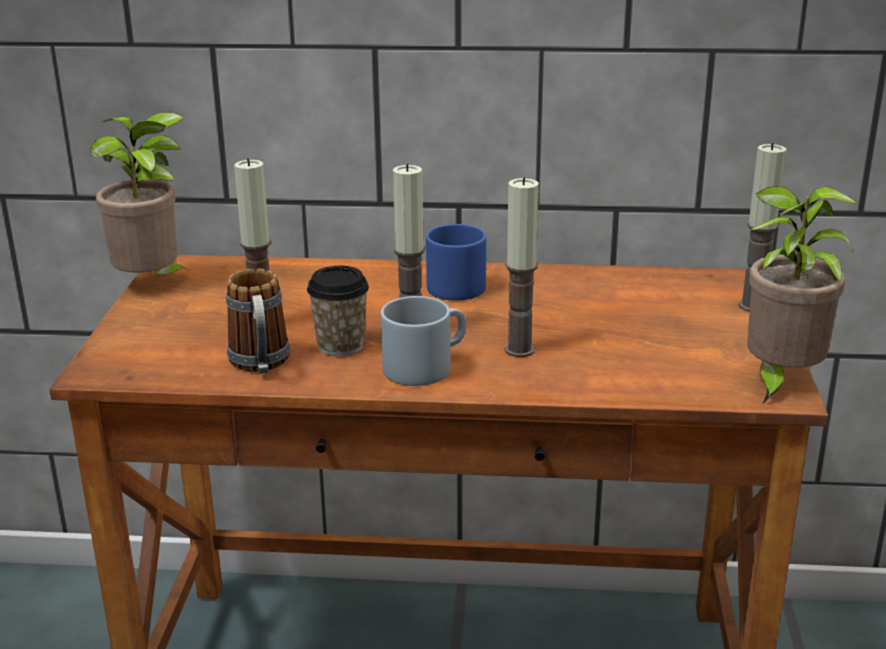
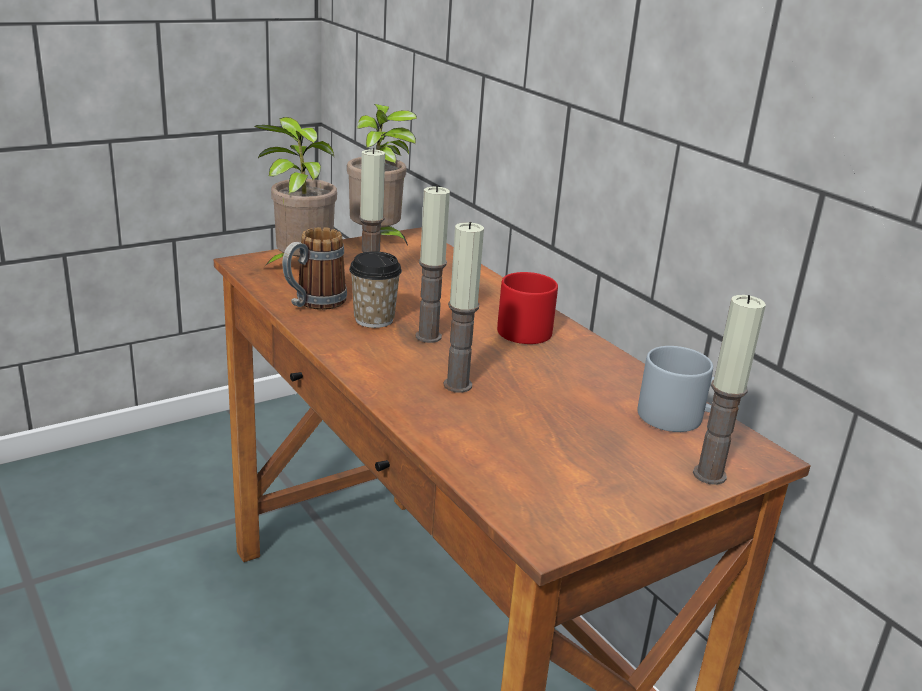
camera: 50 degrees right, 0 degrees up
grey mug [381,296,466,386] -> grey mug moved to [637,346,714,432]
blue mug [426,224,486,301] -> red mug [497,272,558,344]
potted plant [747,186,858,403] -> potted plant moved to [254,117,337,266]

